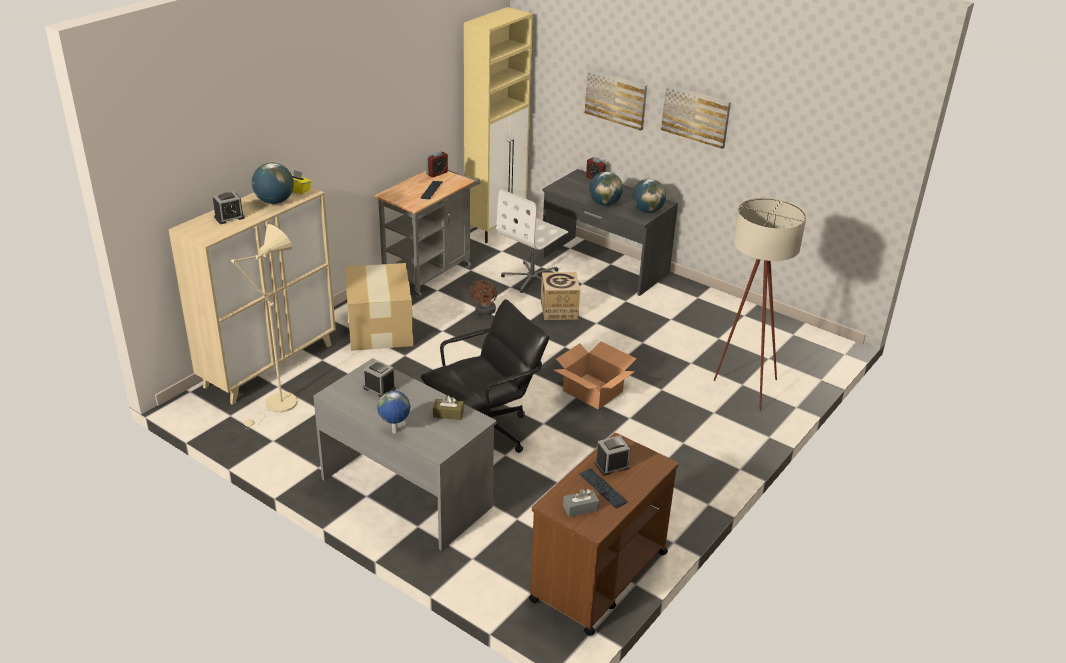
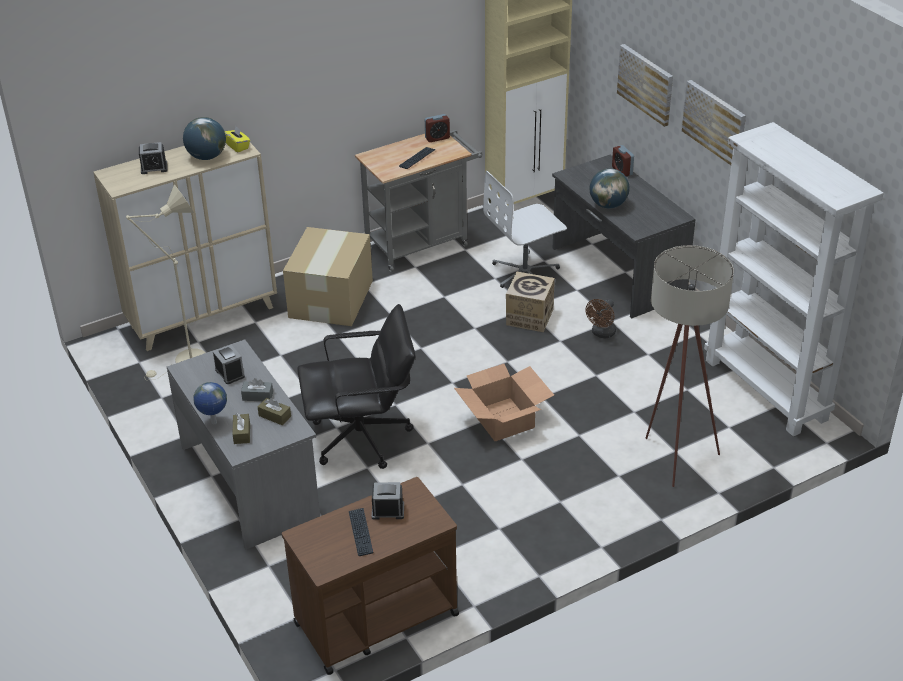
camera: 25 degrees right, 5 degrees up
brown fan [470,280,497,315] -> brown fan moved to [585,299,616,338]
grey tissue box [563,489,599,517] -> grey tissue box moved to [241,378,273,401]
globe [632,179,666,213] -> none
none -> brown tissue box [232,414,250,444]
none -> white bookcase [704,122,884,436]

